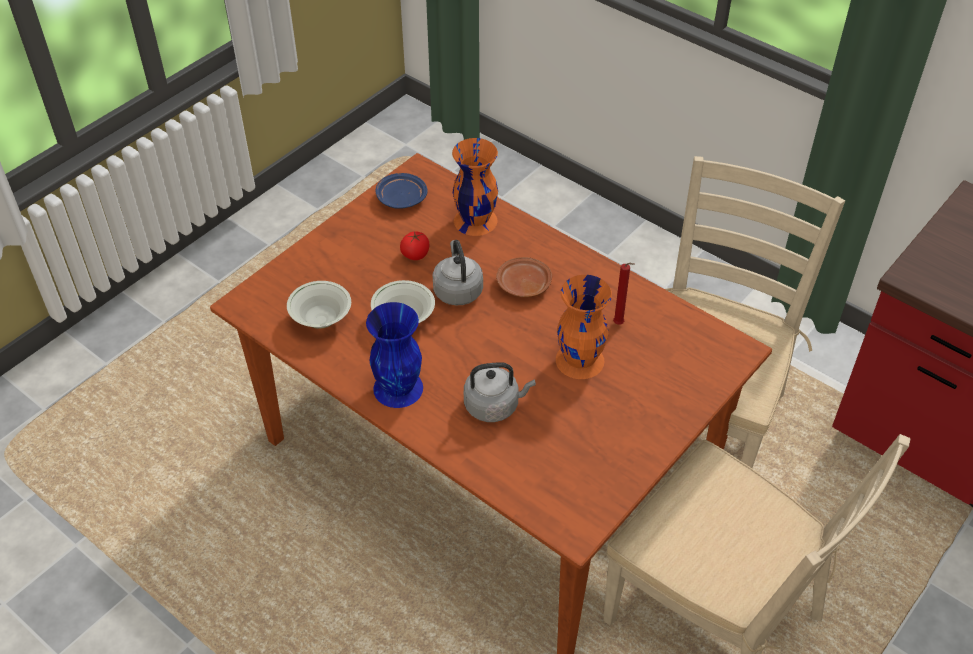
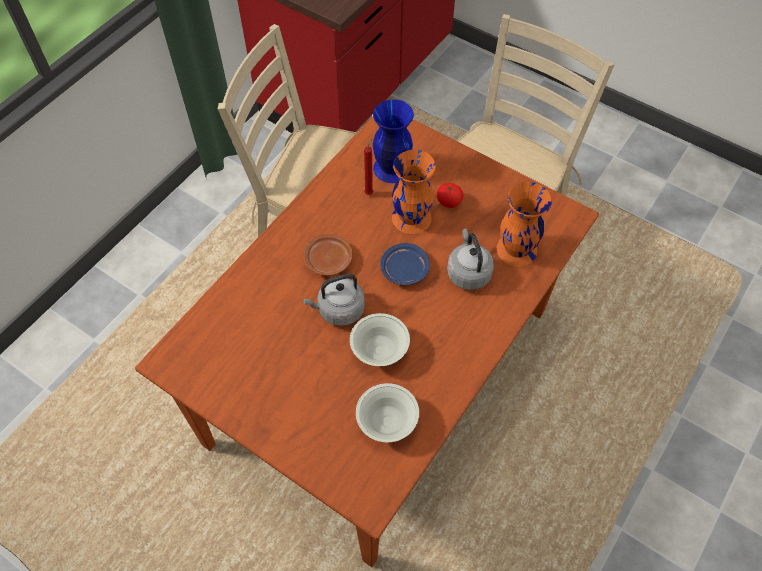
camera: 95 degrees left, 10 degrees up
blue vase [366,302,423,408] -> blue vase moved to [373,99,414,183]
blue plate [376,173,428,209] -> blue plate moved to [380,243,430,285]
tomato [400,231,429,260] -> tomato moved to [437,183,464,208]
orange vase [452,138,498,236] -> orange vase moved to [497,182,552,267]

